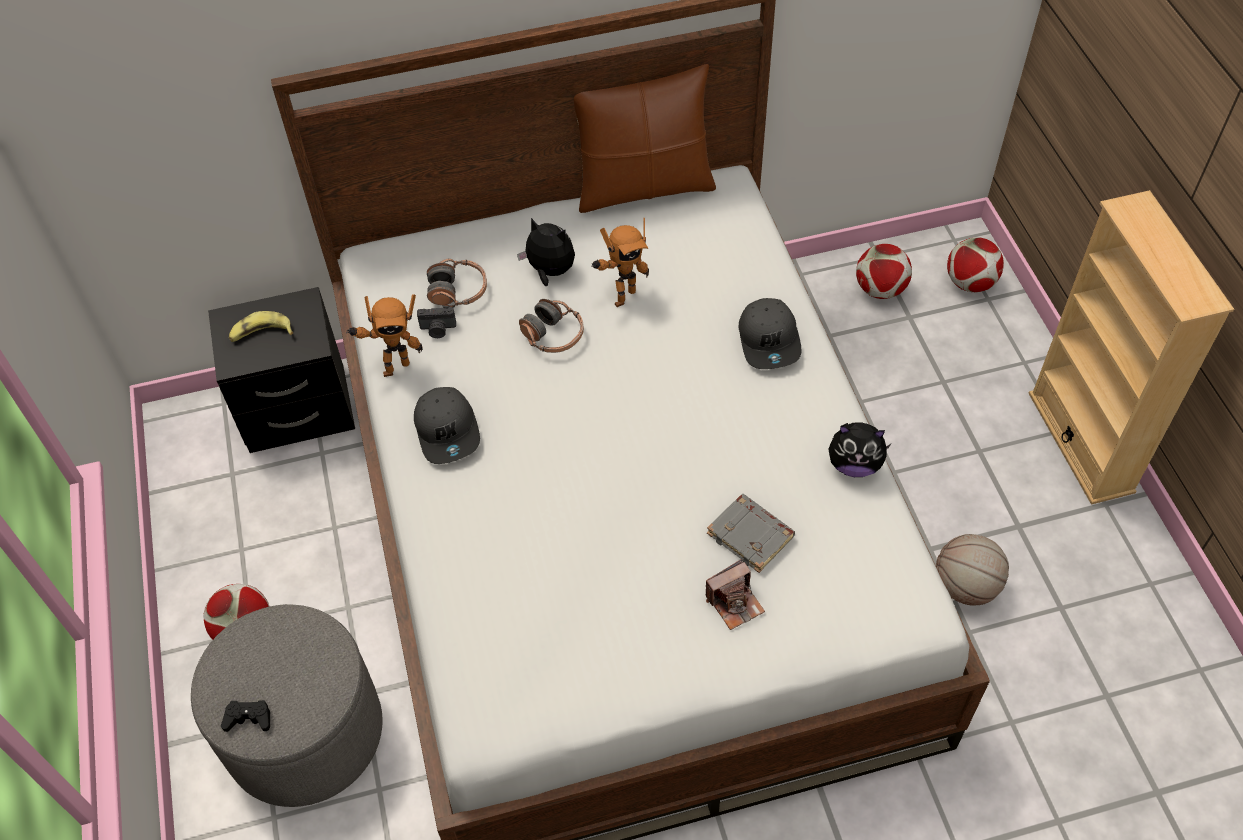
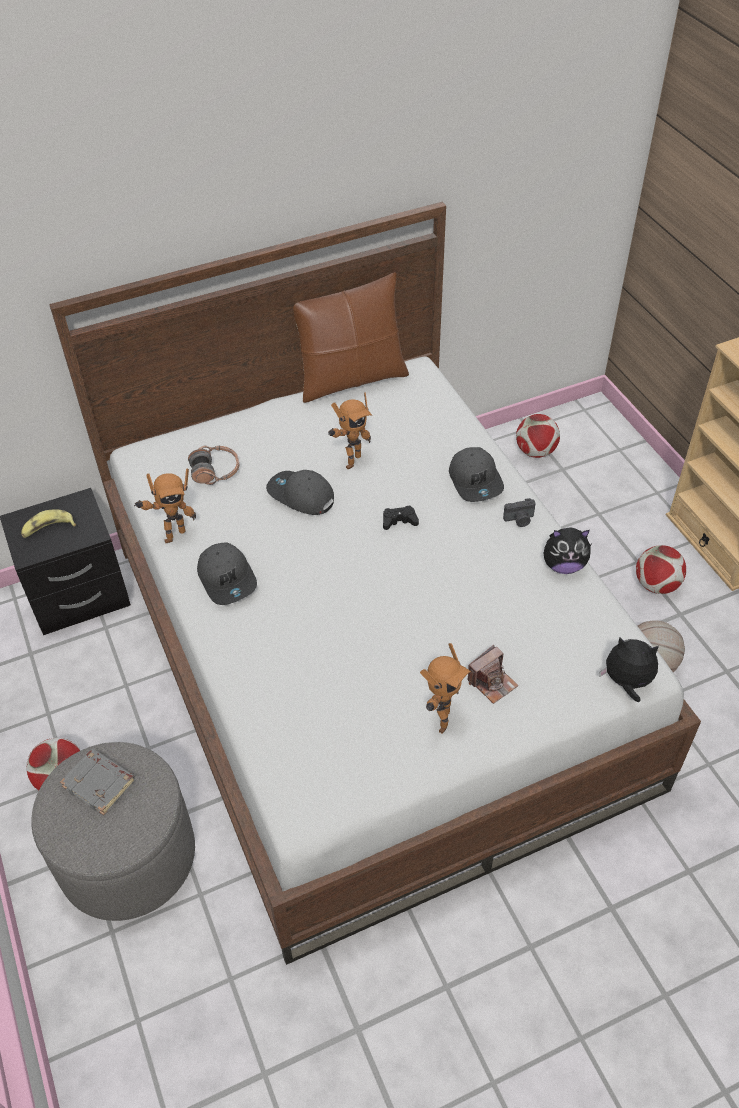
camera: 10 degrees left, 5 degrees down
black game controller [221,700,270,732] -> black game controller moved to [383,506,419,530]
camera [417,306,456,338] -> camera moved to [503,498,536,527]
plush toy [517,218,575,286] -> plush toy moved to [599,637,659,702]
headphones [519,299,584,353] -> grey cap [266,470,334,515]
grey book [707,494,795,573] -> grey book moved to [60,749,135,815]
football [947,237,1004,292] -> football moved to [636,545,686,594]
none -> toy robot [420,643,471,734]

